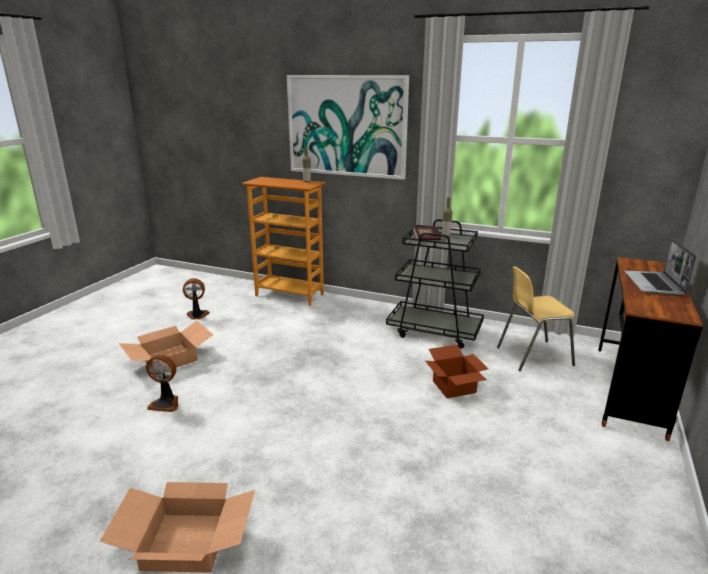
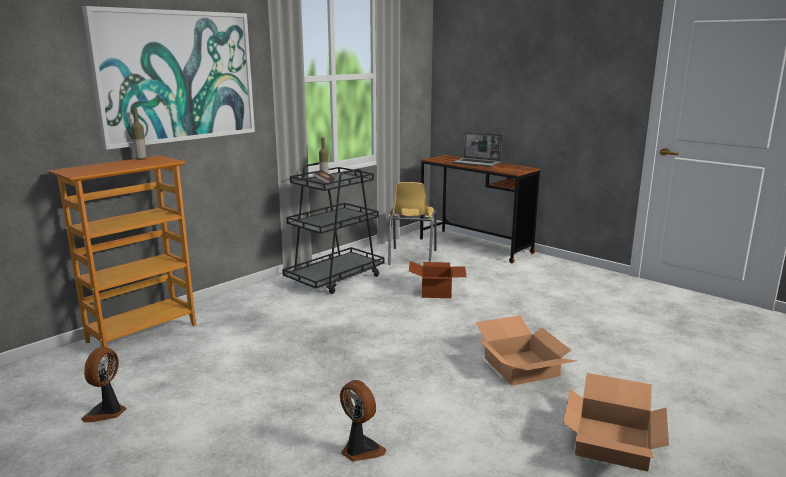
camera: 70 degrees left, 5 degrees down
cardboard box [119,321,213,370] -> cardboard box moved to [476,315,576,386]
fan [146,354,178,412] -> fan turned 75 degrees counterclockwise [340,380,387,461]

